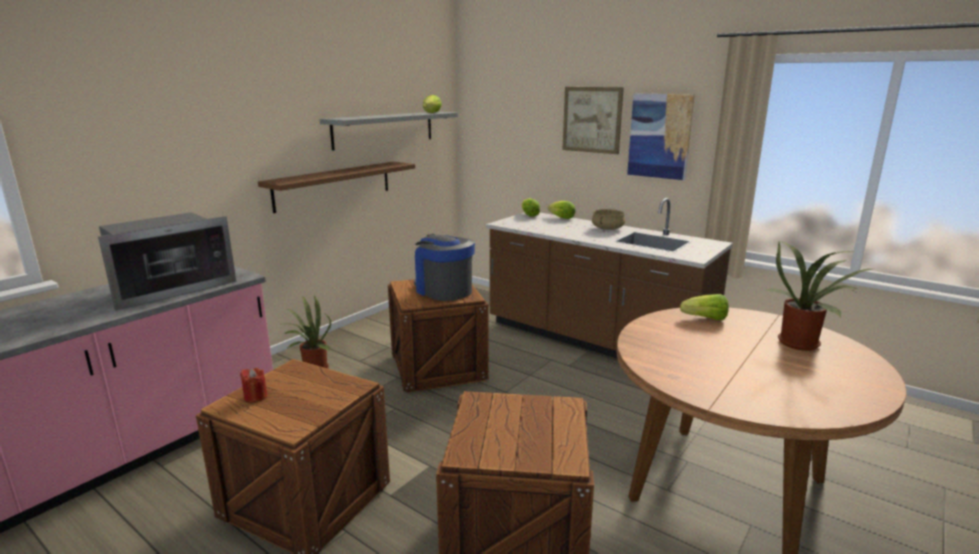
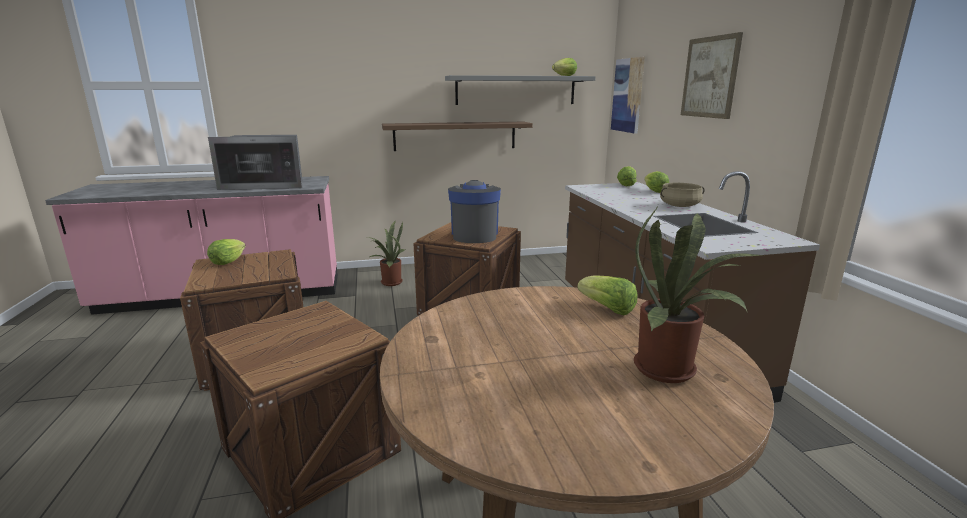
camera: 40 degrees right, 0 degrees up
red candle [240,368,267,403] -> lettuce [207,239,245,265]
picture [627,94,695,180] -> picture moved to [611,57,645,134]

